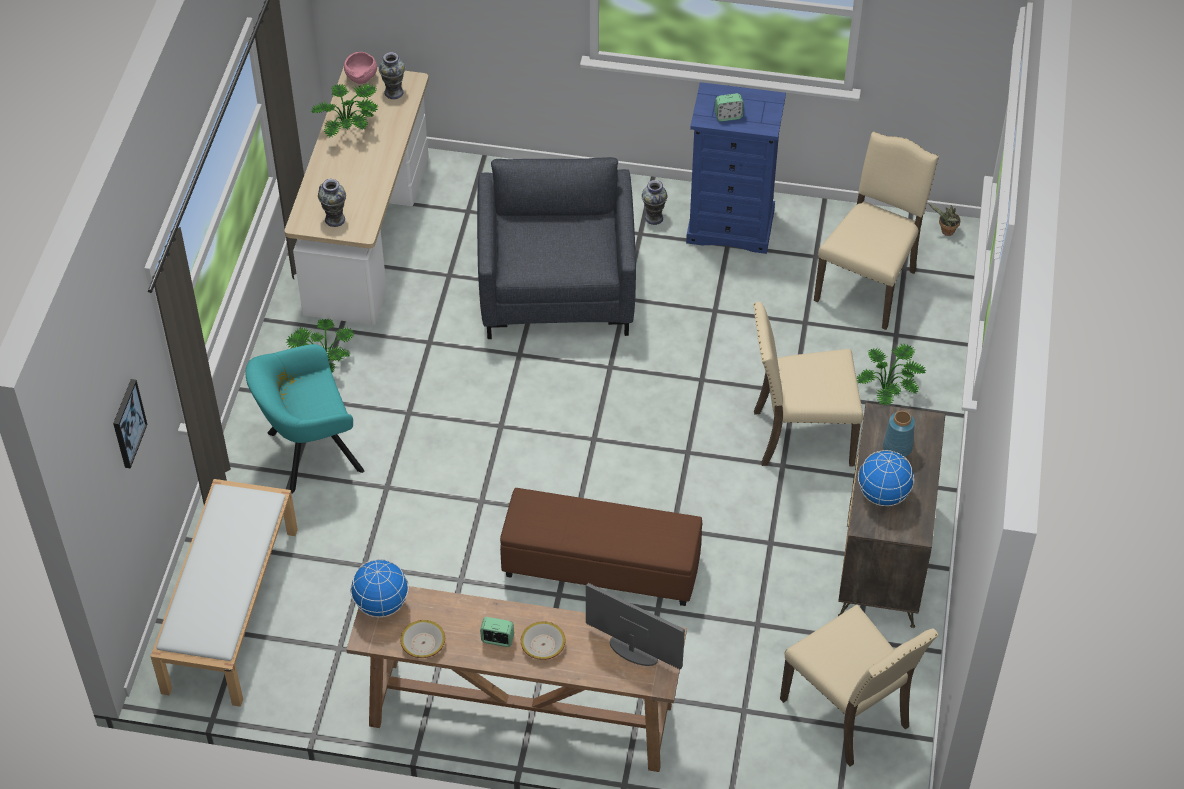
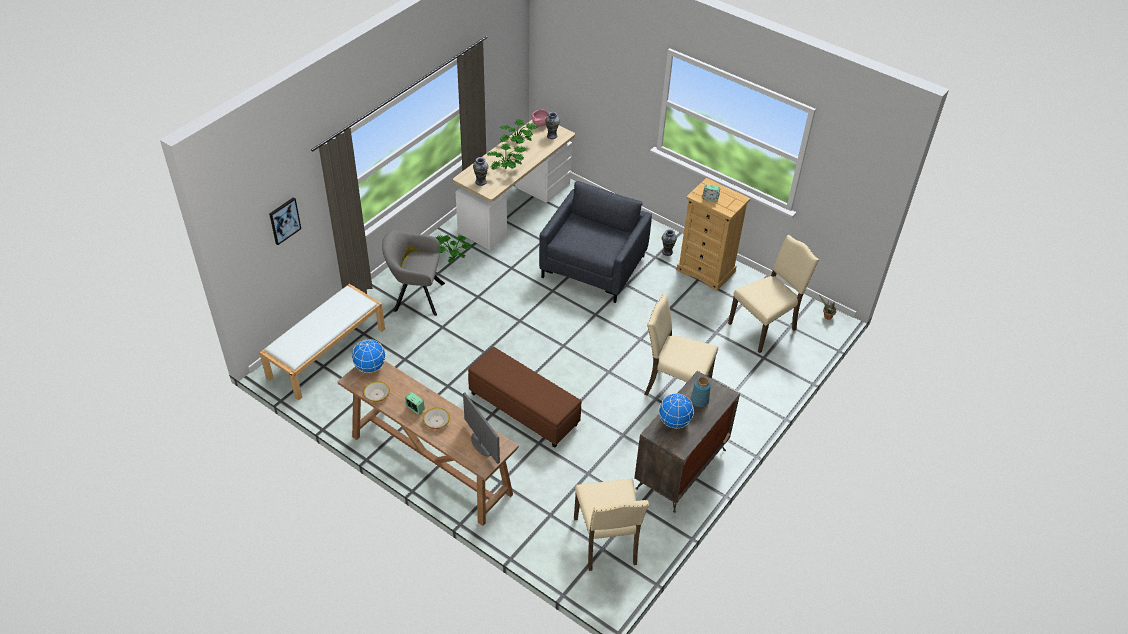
camera: 25 degrees right, 5 degrees down
turquoise armchair [245,344,364,494] -> grey armchair [382,230,445,316]
blue dresser [686,82,786,254] -> beige dresser [677,178,750,291]
potted plant [857,344,926,405] -> potted plant moved to [487,143,527,169]

